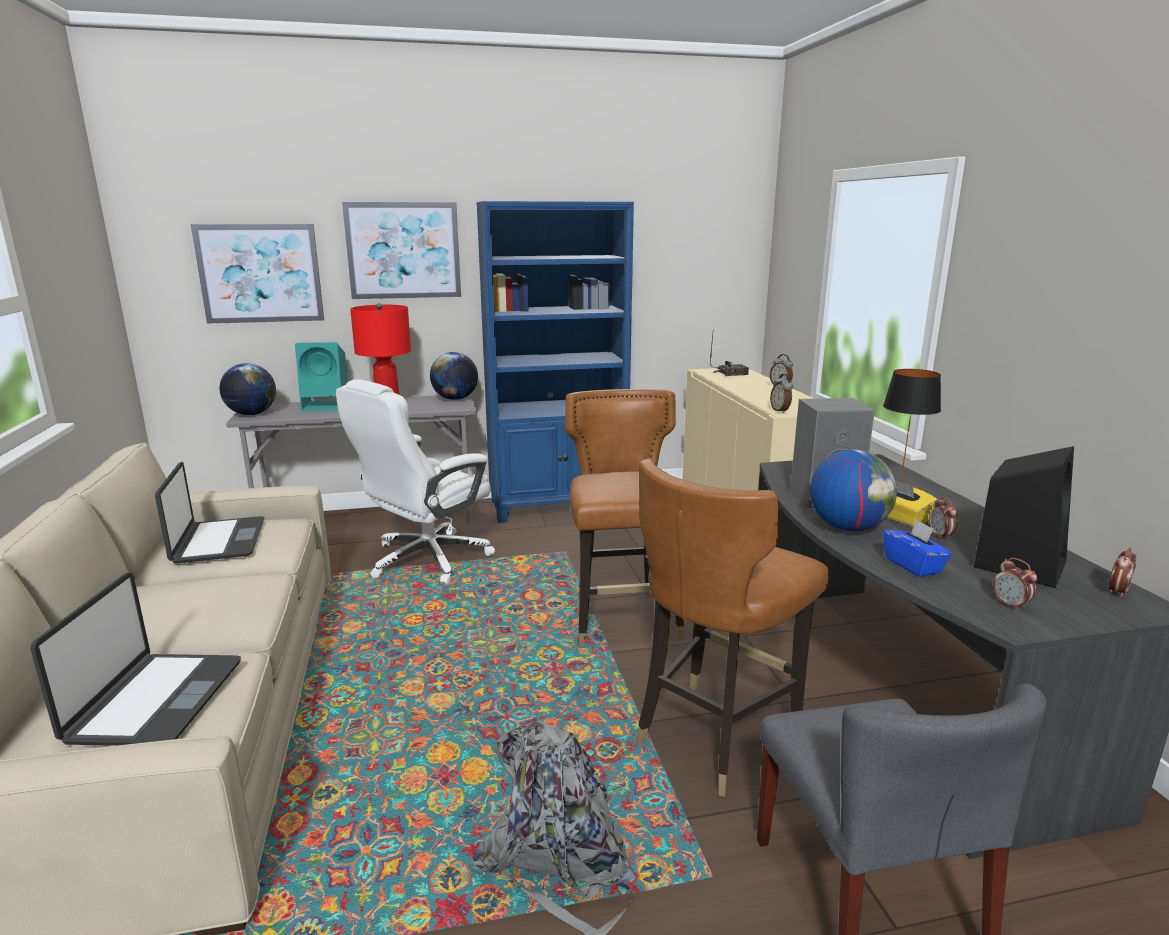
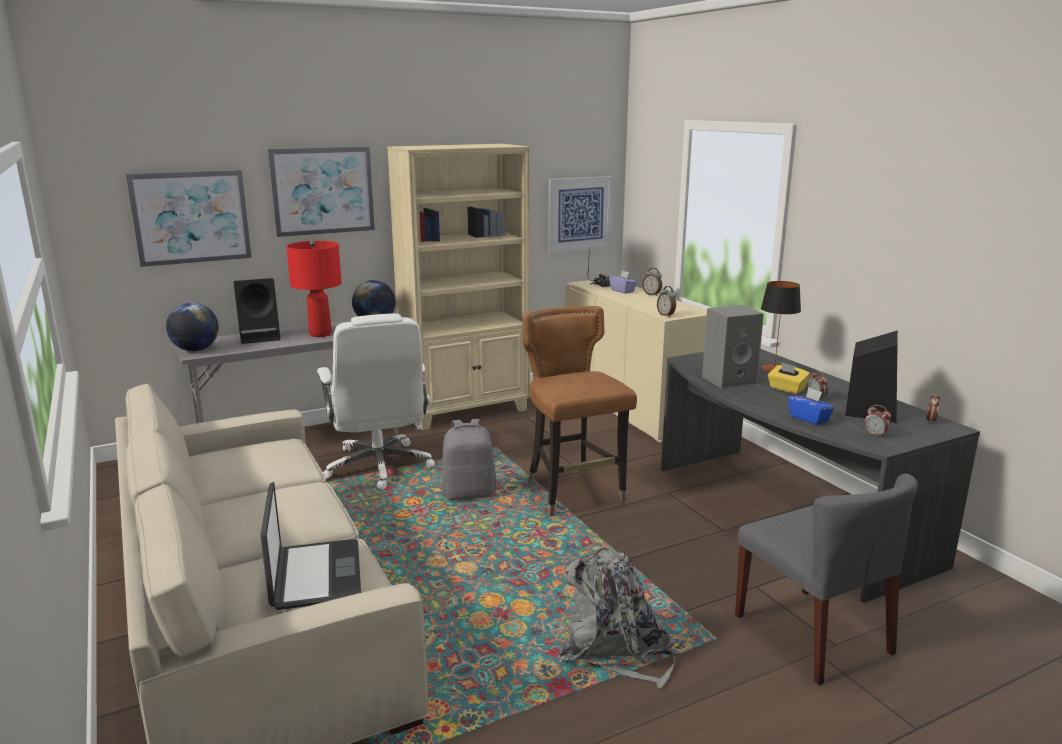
camera: 15 degrees left, 0 degrees up
laptop [155,462,264,564] -> none
turquoise speaker [295,342,348,412] -> black speaker [234,278,281,344]
white office chair [336,379,495,584] -> white office chair turned 45 degrees counterclockwise [317,313,435,490]
blue bookcase [477,201,634,523] -> beige bookcase [387,144,530,430]
brown chair [635,459,829,797] -> none
globe [810,450,897,532] -> none
none -> grey backpack [442,419,497,500]
none -> picture [548,176,613,253]
none -> purple tissue box [609,271,637,293]

